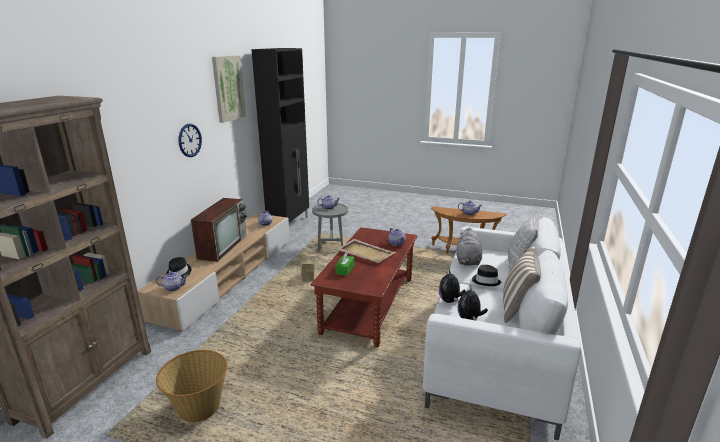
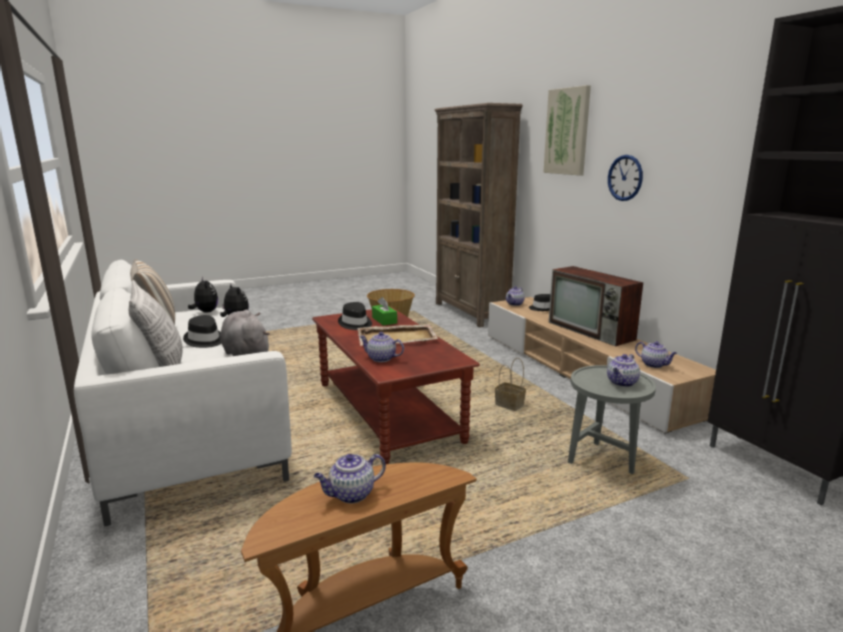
camera: 135 degrees right, 5 degrees down
picture [212,55,246,123] -> picture moved to [543,85,591,175]
none -> black hat [338,302,372,330]

